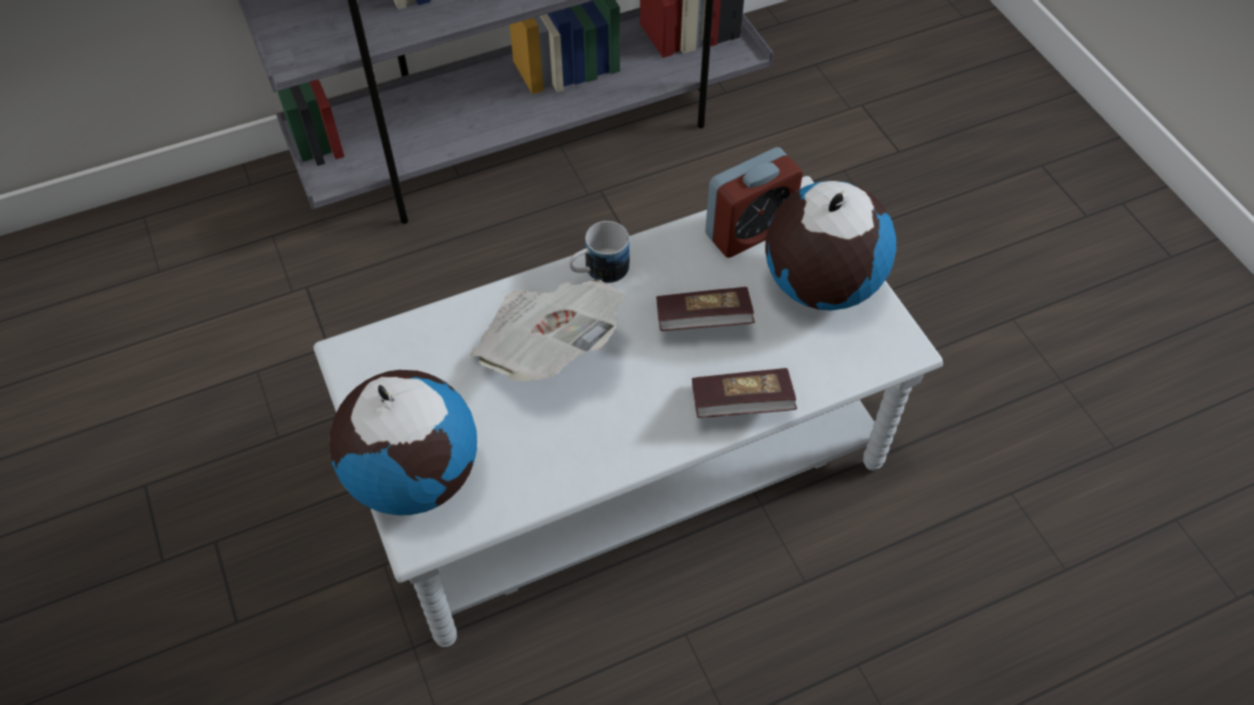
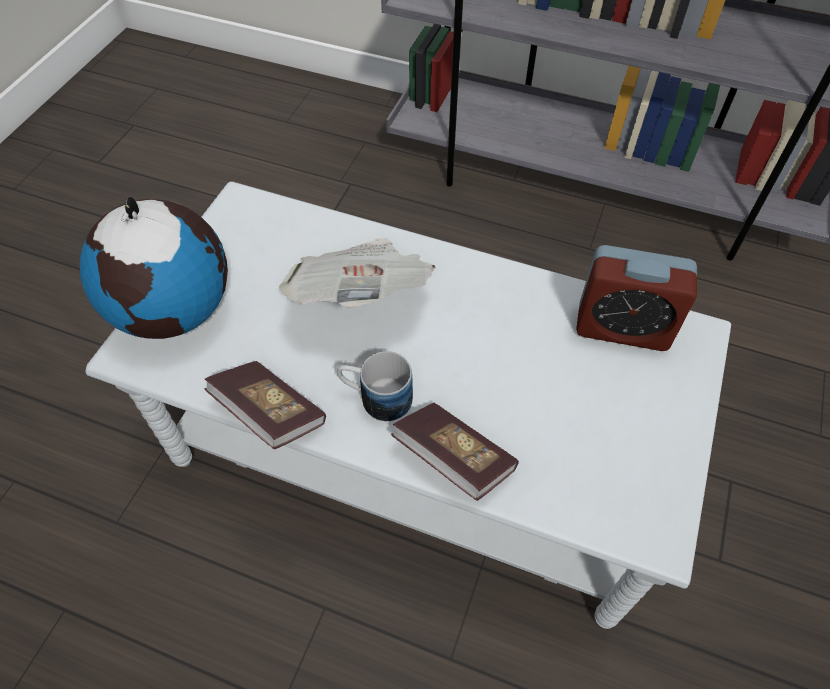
camera: 45 degrees right, 0 degrees up
mug [569,221,630,283] -> mug moved to [337,351,413,421]
book [656,287,755,331] -> book moved to [204,361,326,449]
globe [765,181,896,311] -> none

